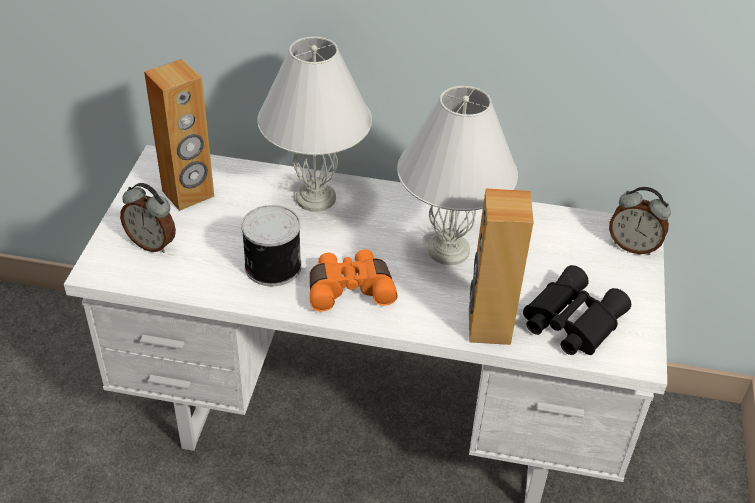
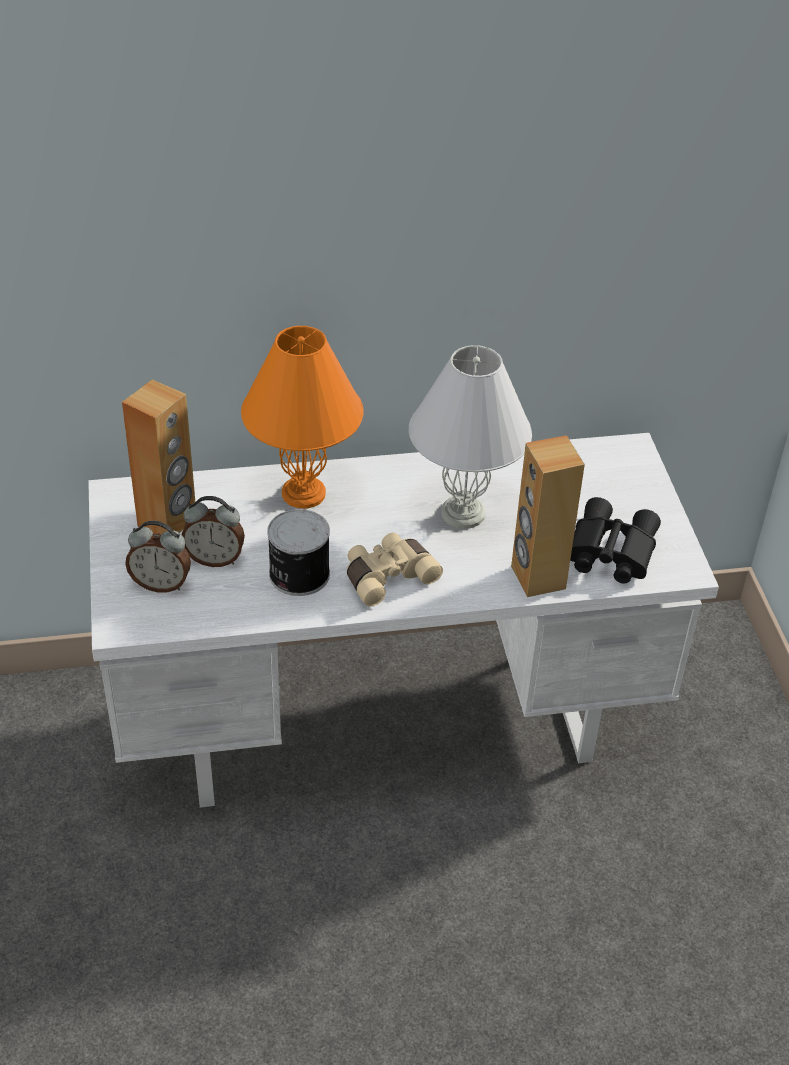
camera: 20 degrees left, 0 degrees up
white table lamp [257,36,372,212] -> orange table lamp [241,326,363,508]
orange binoculars [310,249,397,312] -> beige binoculars [347,532,443,607]
alarm clock [609,187,671,255] -> alarm clock moved to [182,496,245,567]

